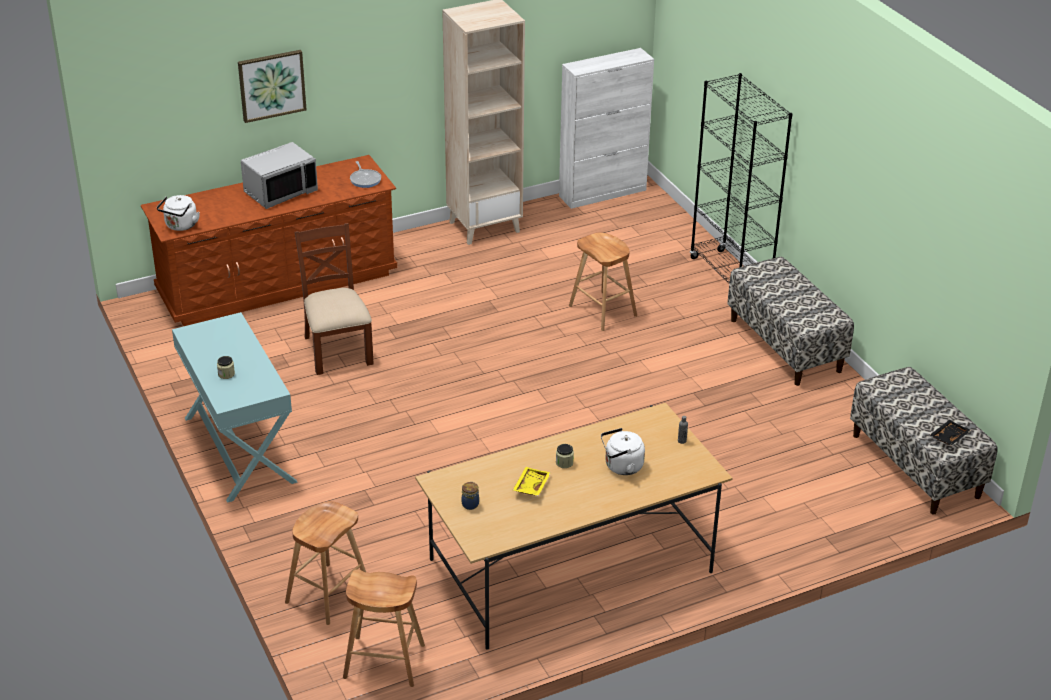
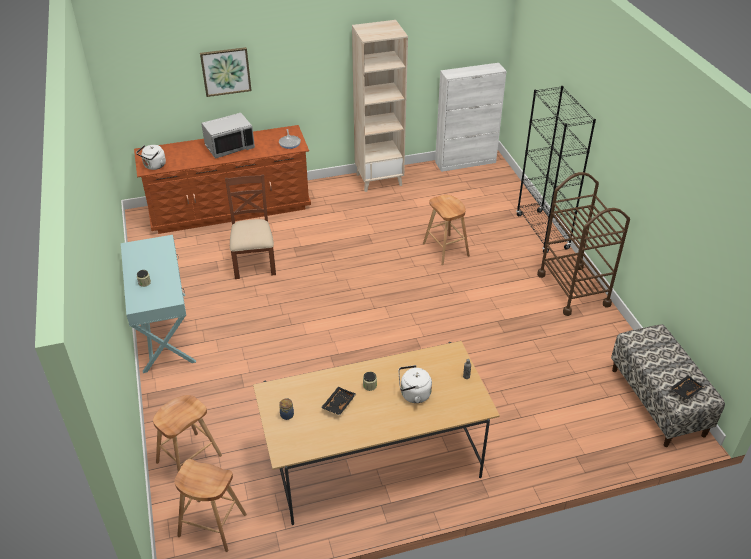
camera: 10 degrees right, 5 degrees up
yellow tray [513,467,551,496] -> black tray [321,387,356,415]
bench [727,257,854,386] -> brown cart [537,172,630,316]

